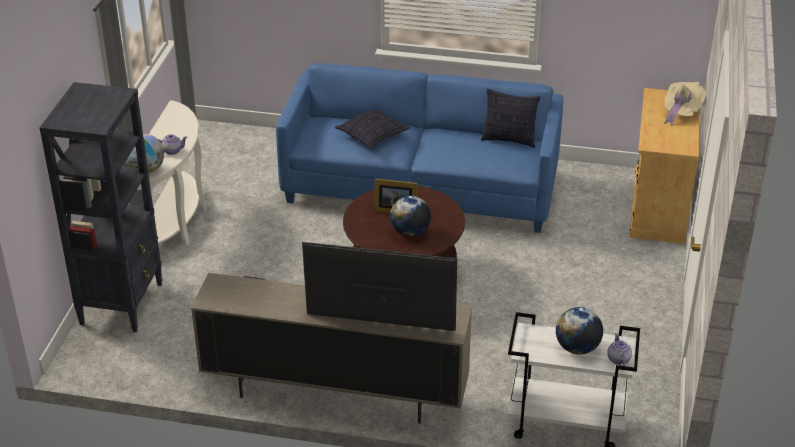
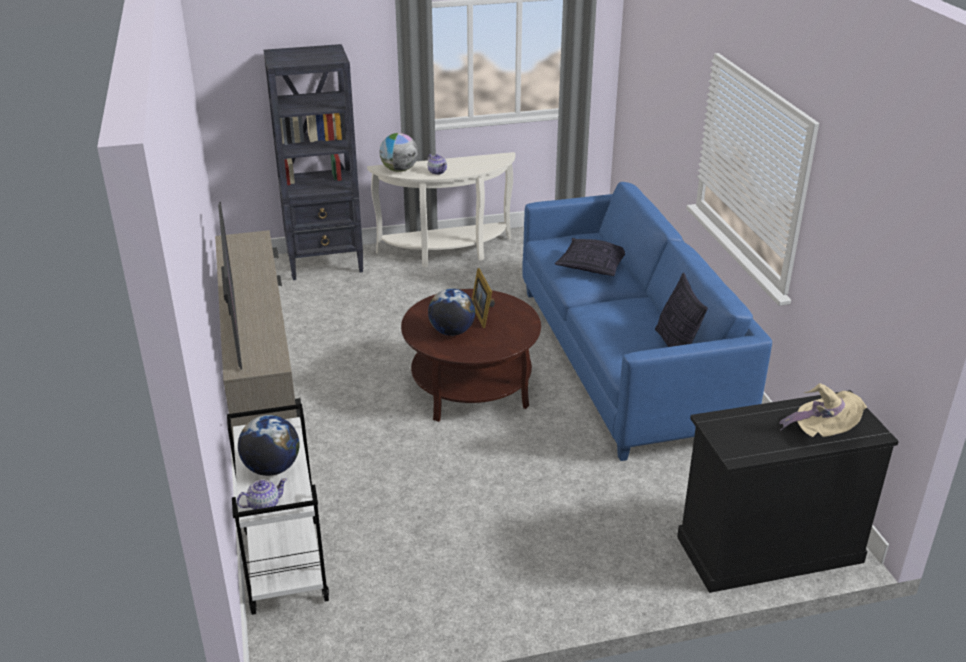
camera: 65 degrees right, 5 degrees down
beige cabinet [629,88,700,244] -> black cabinet [677,390,899,593]

